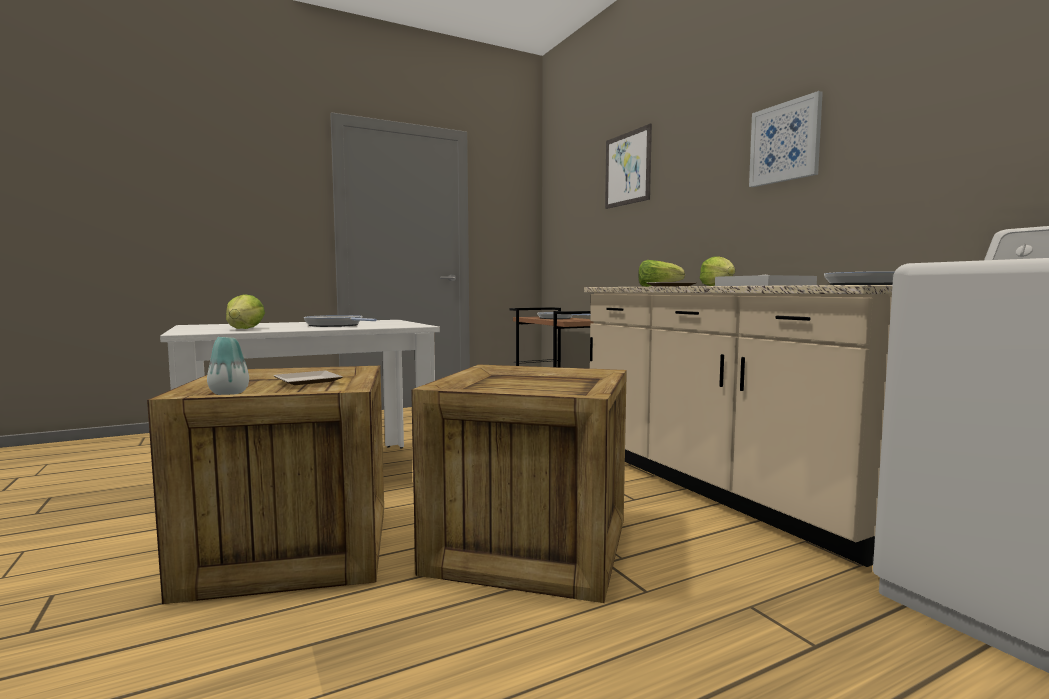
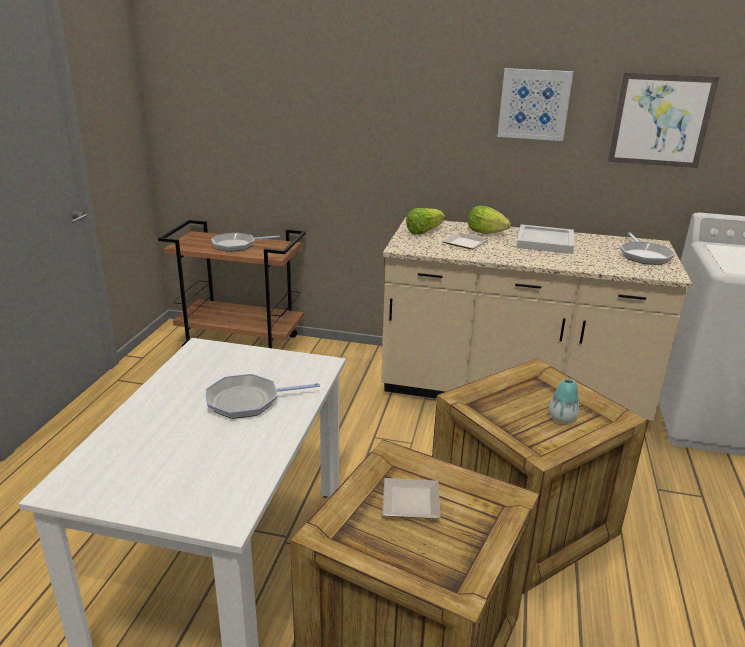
camera: 50 degrees left, 20 degrees up
vase [207,337,249,395] -> vase moved to [549,379,579,423]
lettuce [226,294,265,329] -> none
picture [605,124,652,209] -> picture moved to [608,72,719,168]

